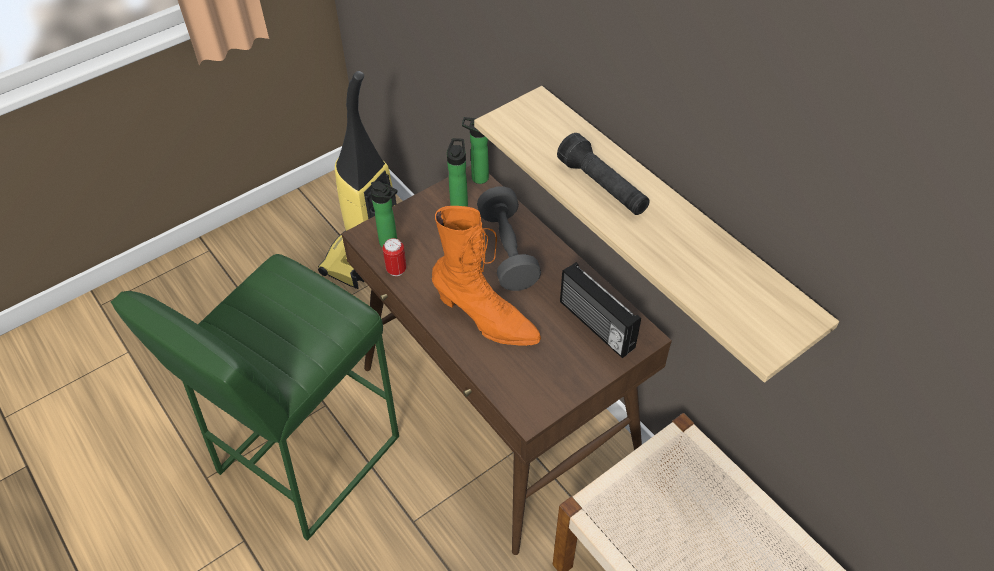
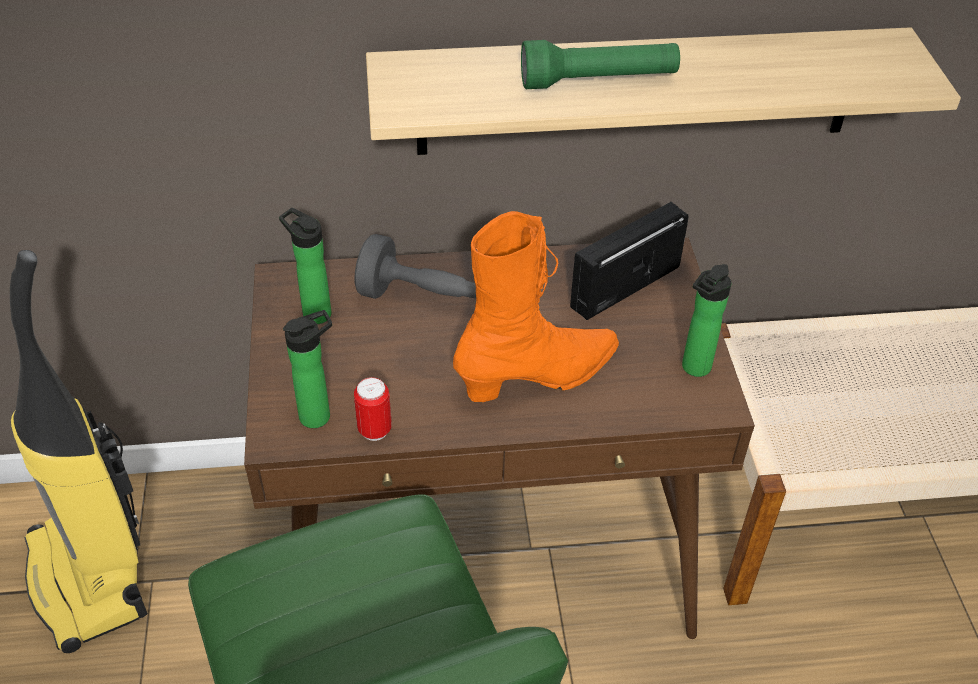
camera: 60 degrees left, 5 degrees down
bottle [462,117,489,184] -> bottle moved to [682,264,732,377]
black flashlight [557,133,650,215] -> green flashlight [521,40,680,89]
radio [560,262,641,358] -> radio turned 150 degrees clockwise [570,202,689,320]

